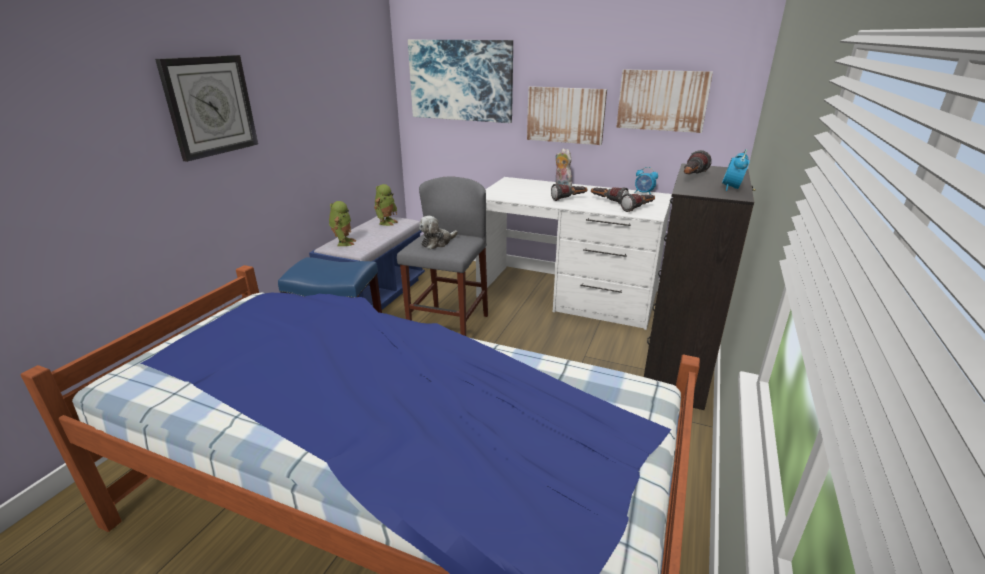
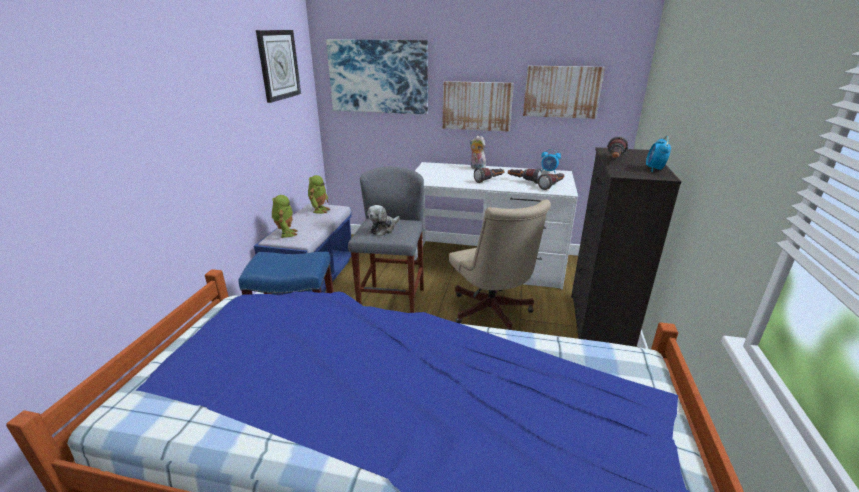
camera: 10 degrees left, 0 degrees up
wall clock [155,55,258,162] -> wall clock moved to [256,30,301,103]
none -> beige office chair [449,199,551,330]

